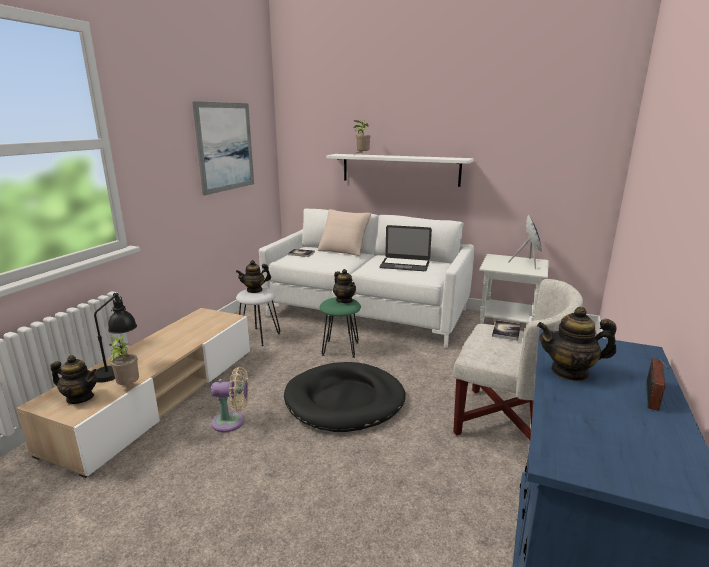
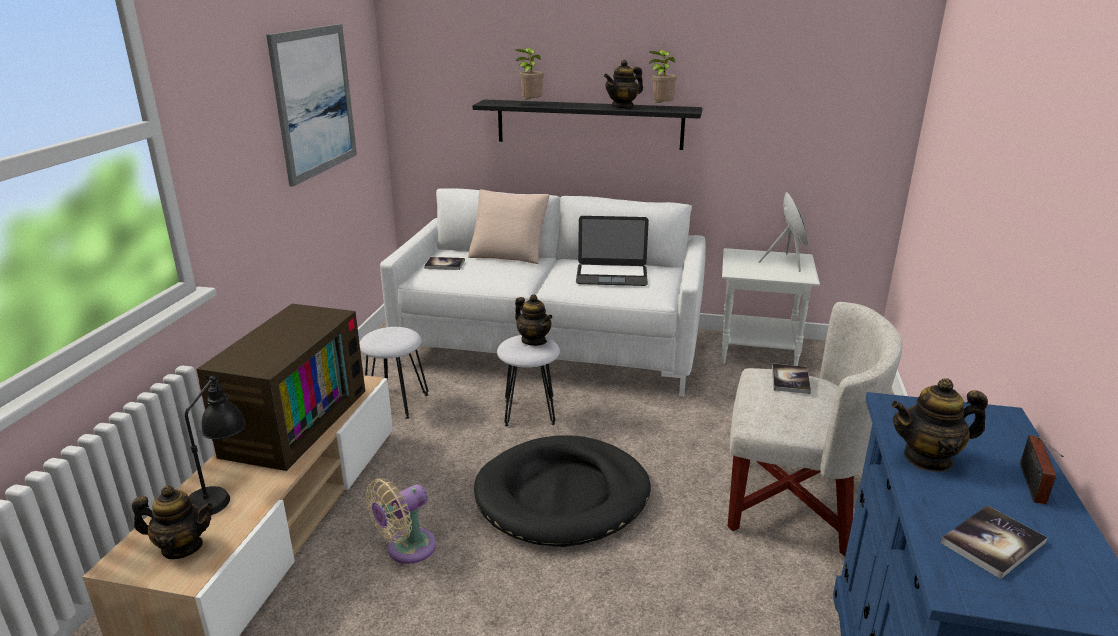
camera: 10 degrees left, 5 degrees up
potted plant [110,333,139,385] -> potted plant moved to [648,50,677,107]
beige fan [211,367,249,432] -> beige fan turned 150 degrees clockwise [365,478,436,564]
teapot [236,260,271,293] -> teapot moved to [604,60,643,109]
green stool [320,297,361,358] -> white stool [497,335,560,426]
white shelf [326,154,473,187] -> black shelf [473,100,702,150]
none -> television [196,304,365,471]
none -> book [941,505,1047,579]

